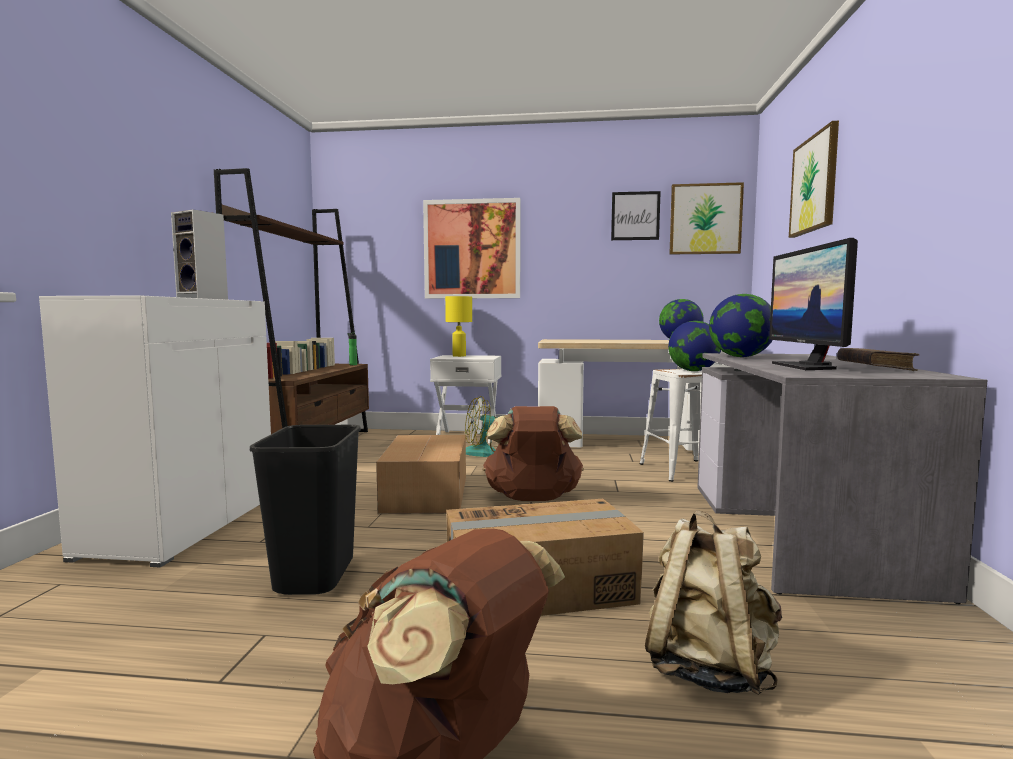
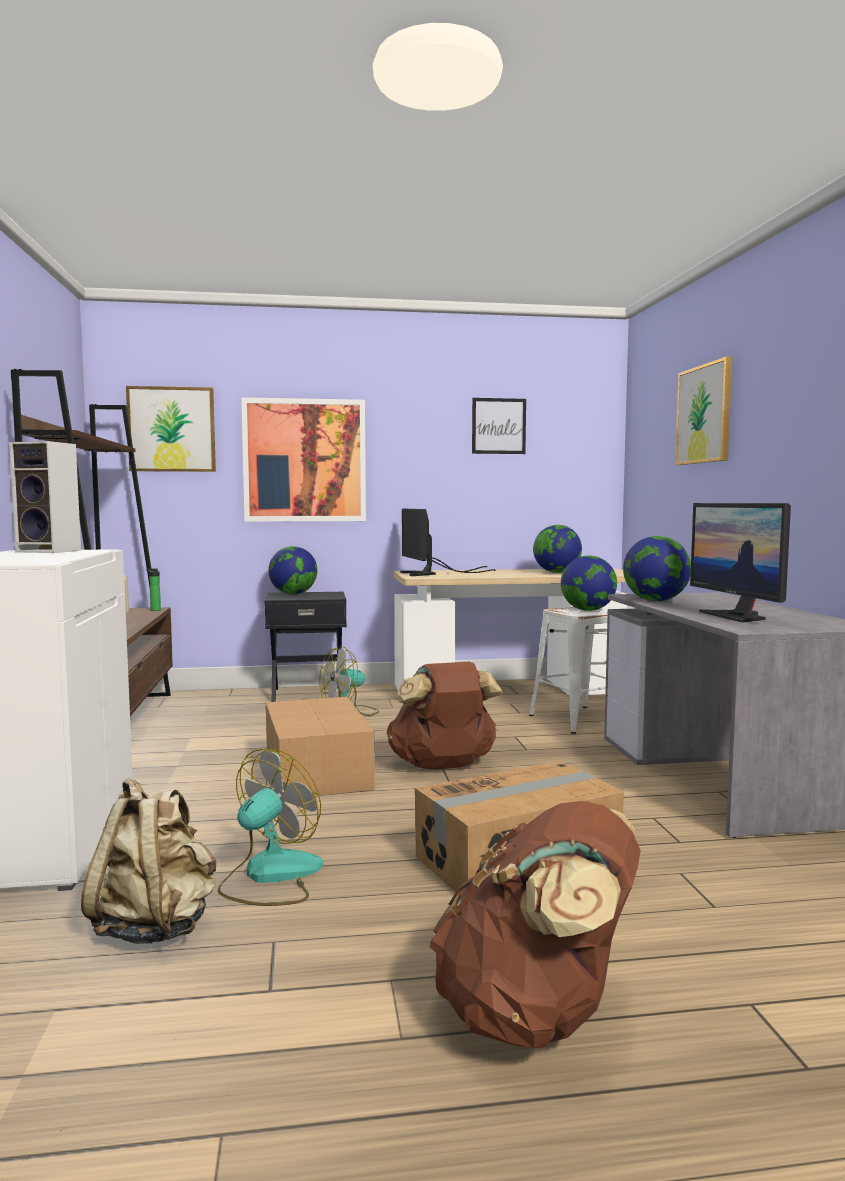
camera: 15 degrees left, 0 degrees up
black trash can [250,425,361,595] -> fan [218,749,323,906]
white nightstand [430,355,501,443] -> black nightstand [265,592,347,702]
yellow table lamp [445,296,472,357] -> globe [268,546,317,595]
beige backpack [645,510,782,695] -> beige backpack moved to [81,778,216,944]
picture [670,182,744,255] -> picture moved to [126,386,216,472]
brown book [837,348,919,371] -> none
none -> monitor [400,509,495,576]

